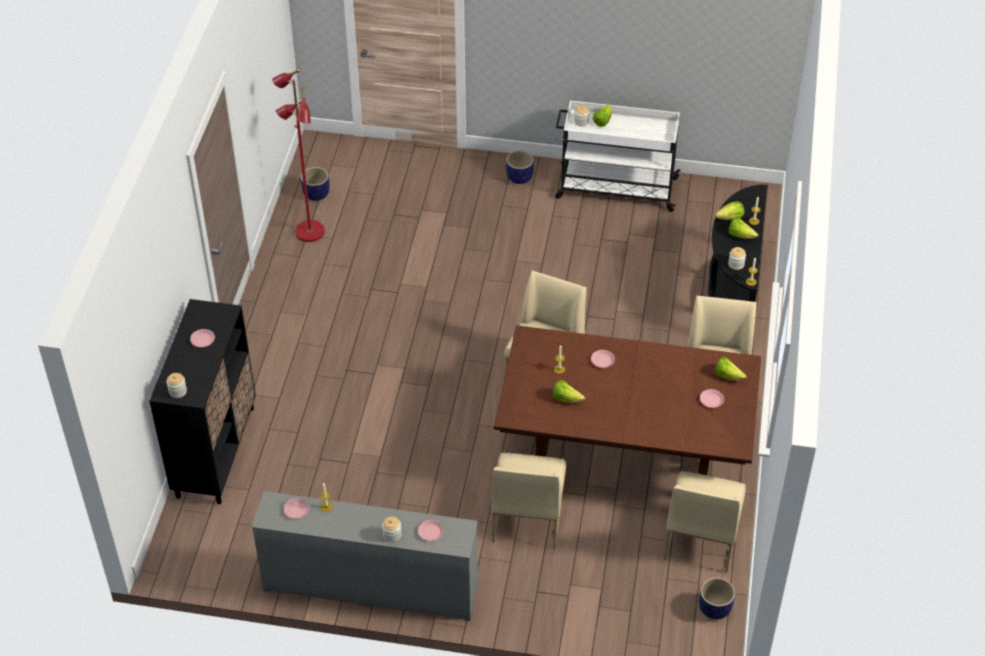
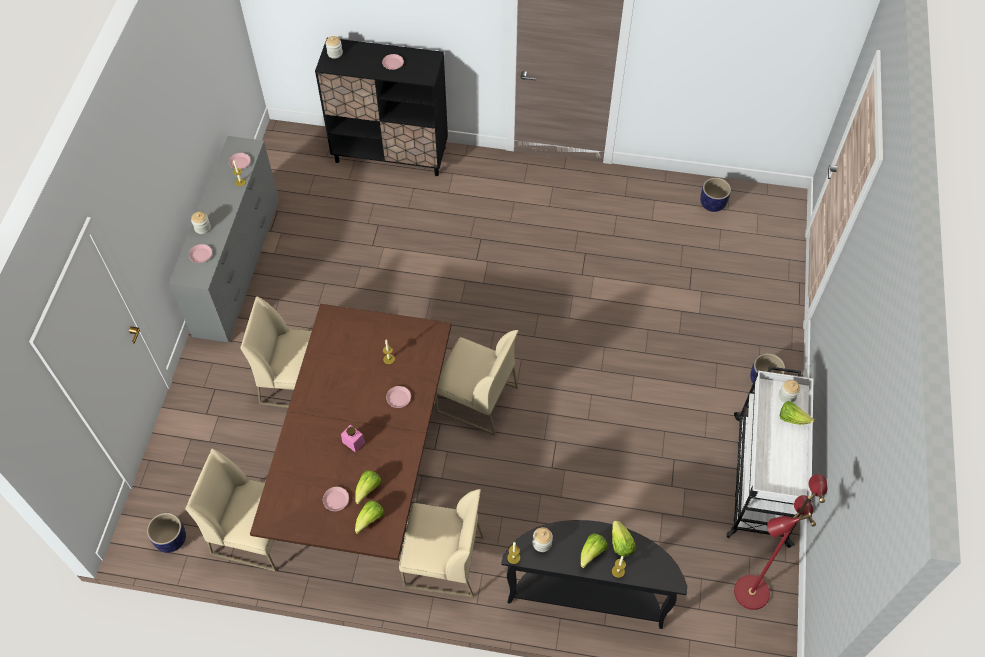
camera: 90 degrees right, 10 degrees up
red floor lamp [272,68,325,242] -> red floor lamp moved to [734,474,827,610]
lettuce [553,380,585,403] -> lettuce moved to [355,470,382,504]
none -> pink jar [341,425,365,453]

